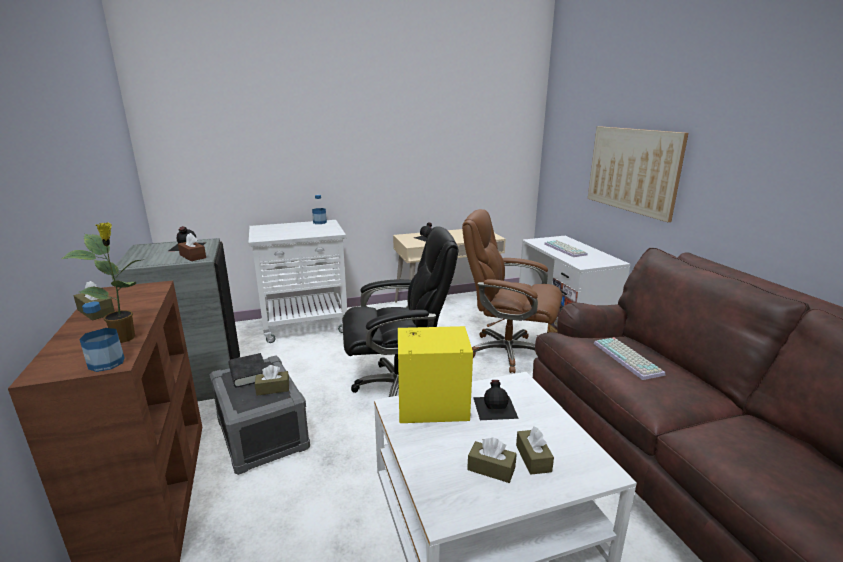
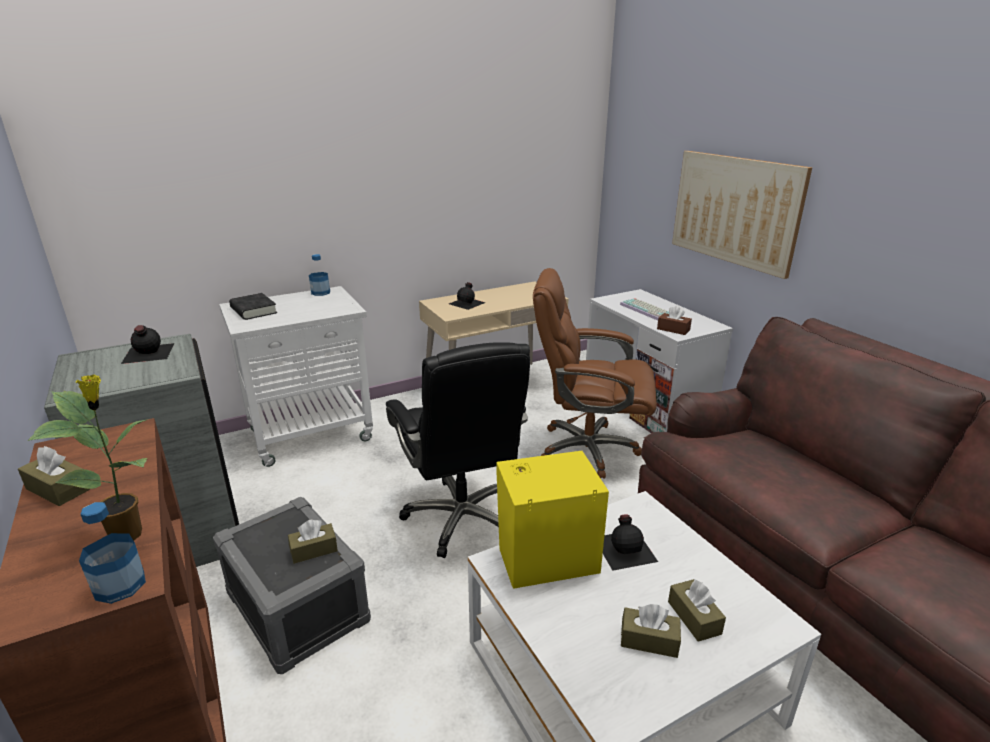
camera: 10 degrees left, 5 degrees up
brown tissue box [178,233,206,261] -> brown tissue box moved to [657,306,692,335]
black book [229,353,266,388] -> black book moved to [229,293,277,320]
black office chair [343,226,458,397] -> black office chair turned 90 degrees clockwise [386,342,530,558]
keyboard [594,337,665,380] -> none

